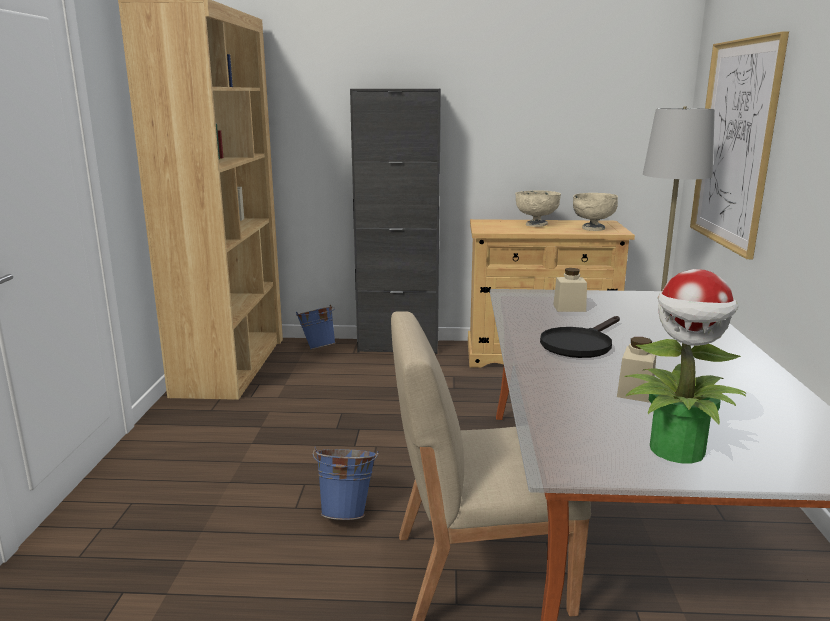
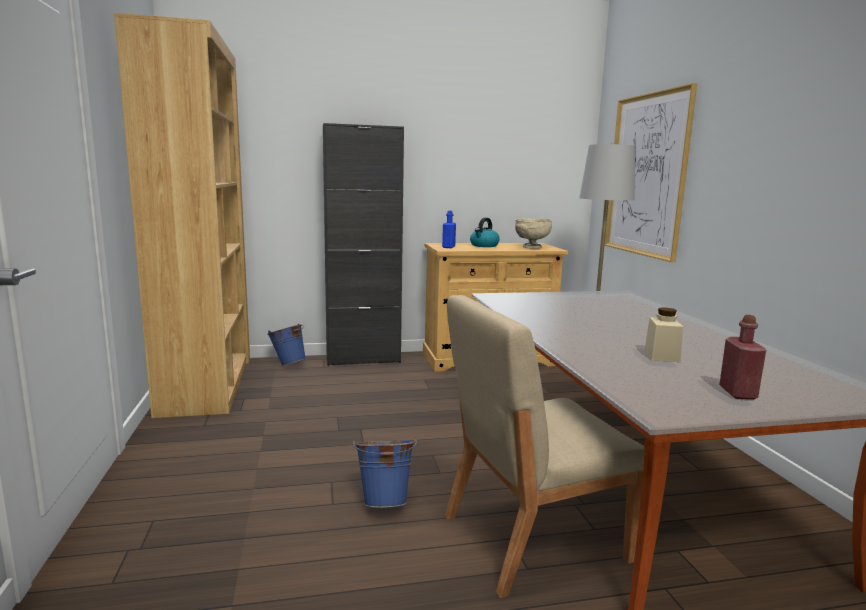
camera: 15 degrees left, 5 degrees down
beige bowl [515,190,561,227] -> kettle [470,218,500,247]
black frying pan [540,316,620,358] -> none
beige jar [553,268,587,312] -> none
potted plant [624,269,747,464] -> red bottle [719,315,766,400]
none -> blue bottle [442,211,456,248]

